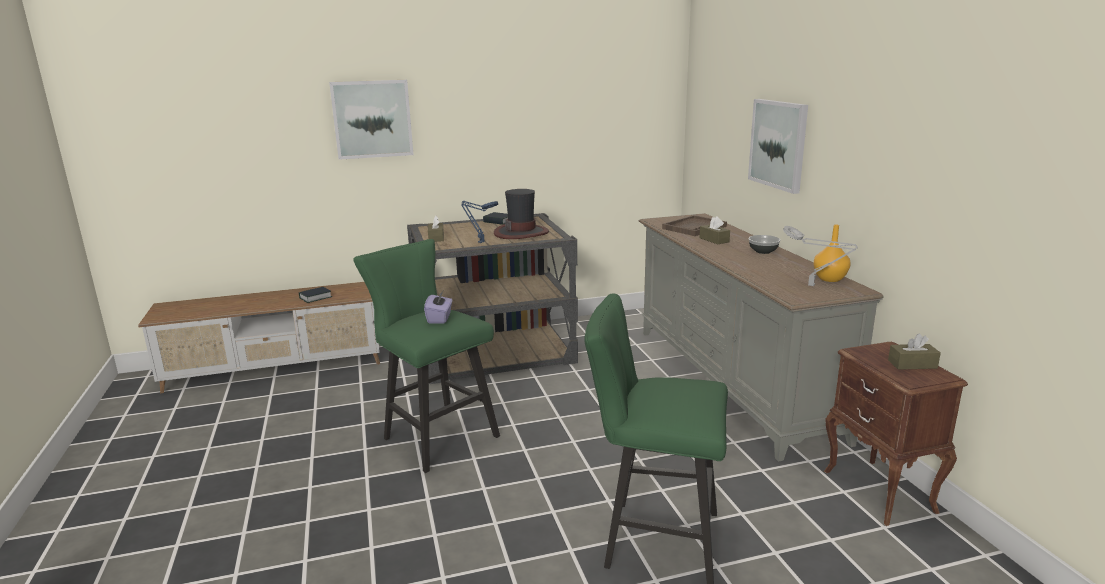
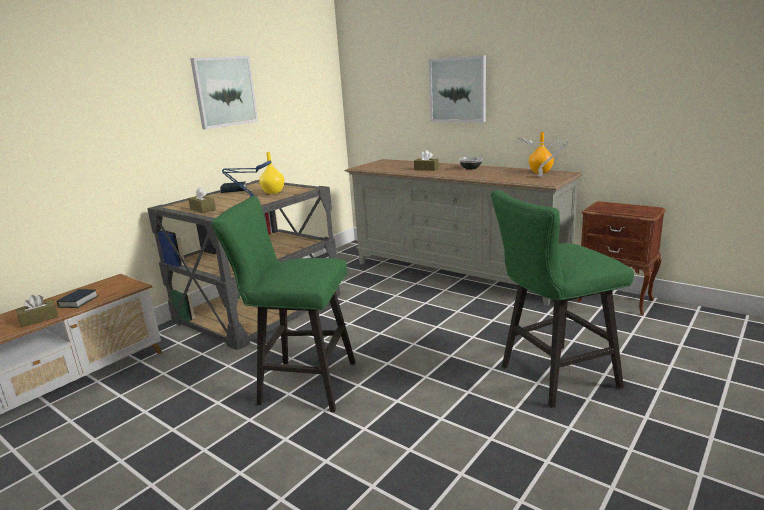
camera: 35 degrees left, 0 degrees up
picture [329,80,414,160] -> picture moved to [190,56,258,129]
purple tissue box [424,291,452,323] -> none
hat [494,189,549,239] -> yellow vase [259,152,285,194]
brown tray [662,215,727,236] -> none
brown tissue box [888,334,941,370] -> brown tissue box moved to [16,295,58,327]

